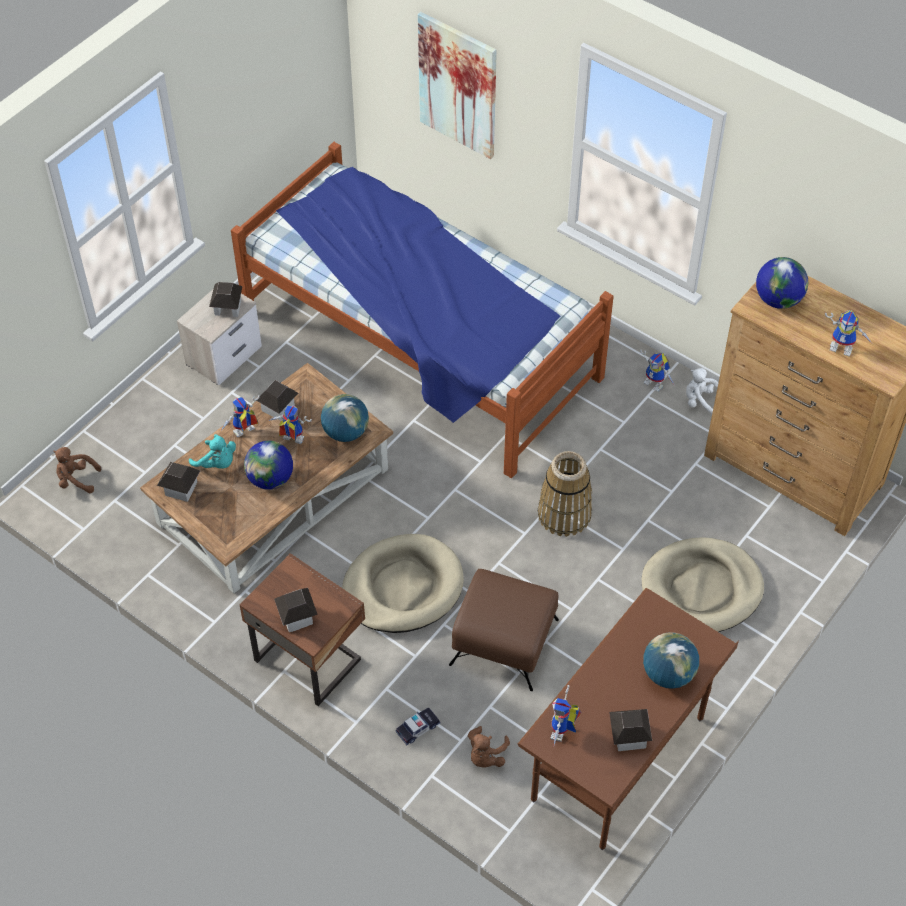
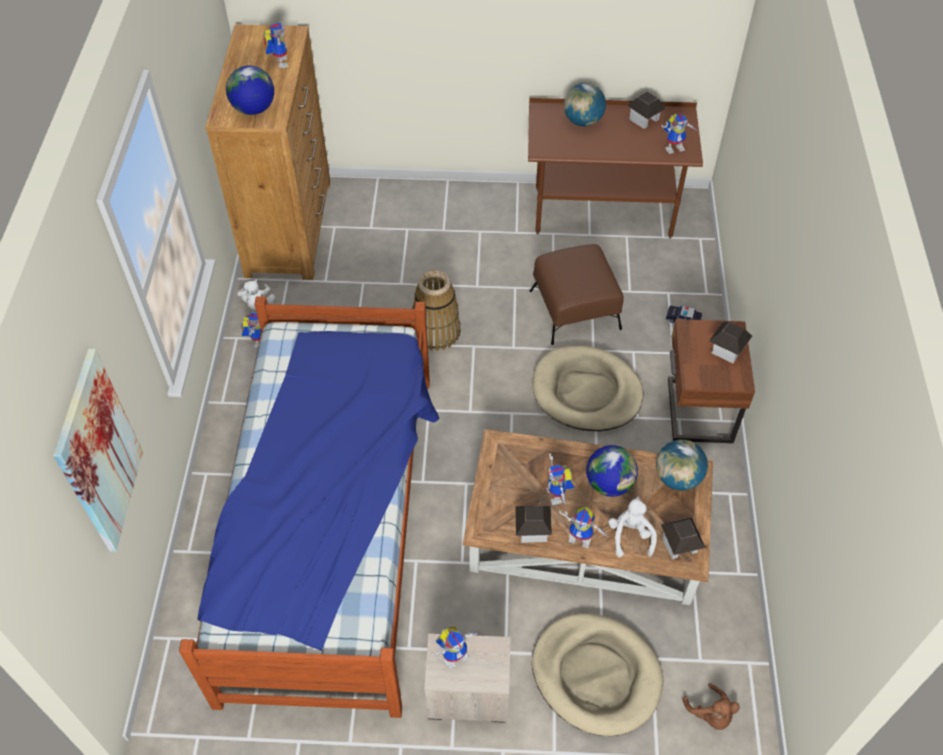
camera: 125 degrees left, 0 degrees up
turquoise plush toy [189,434,236,468] -> white plush toy [608,497,657,557]
toy house [209,282,242,317] -> toy robot [432,627,480,670]
globe [321,394,369,442] -> globe moved to [656,440,708,491]
brown plush toy [468,726,510,768] -> none
beige dog bed [642,537,764,632] -> beige dog bed moved to [532,613,663,736]

